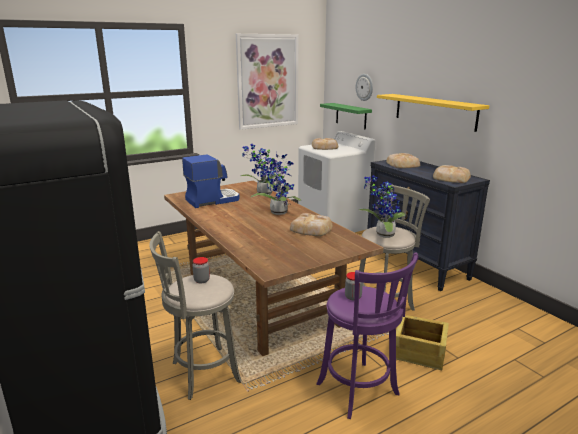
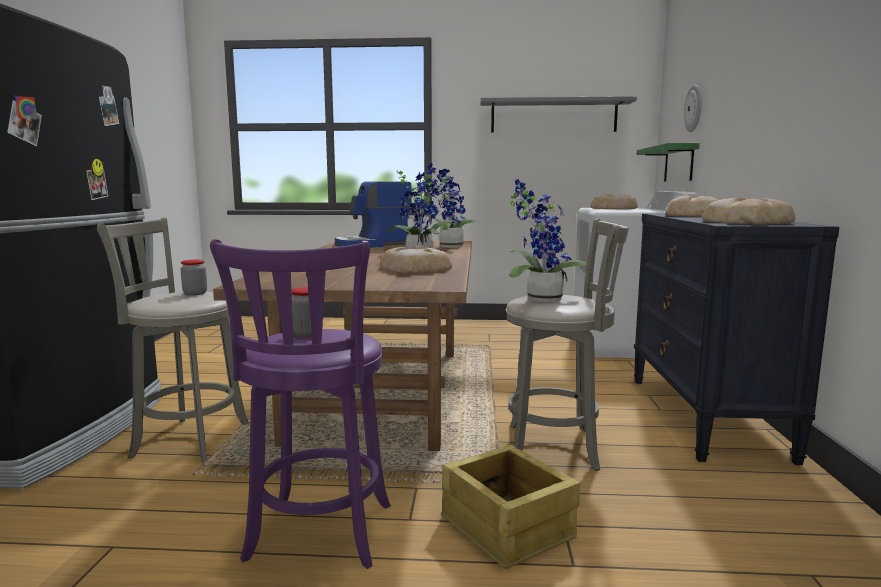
camera: 35 degrees right, 10 degrees down
coffee machine [182,154,240,208] -> coffee machine turned 150 degrees clockwise [335,181,412,248]
picture [236,34,298,130] -> grey shelf [481,96,637,133]
yellow shelf [377,94,489,132] -> none

